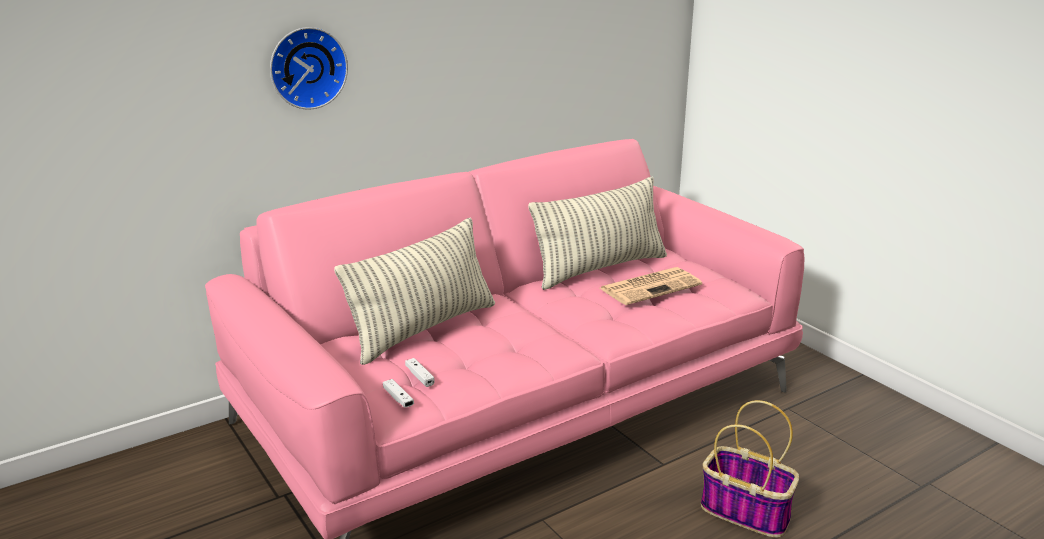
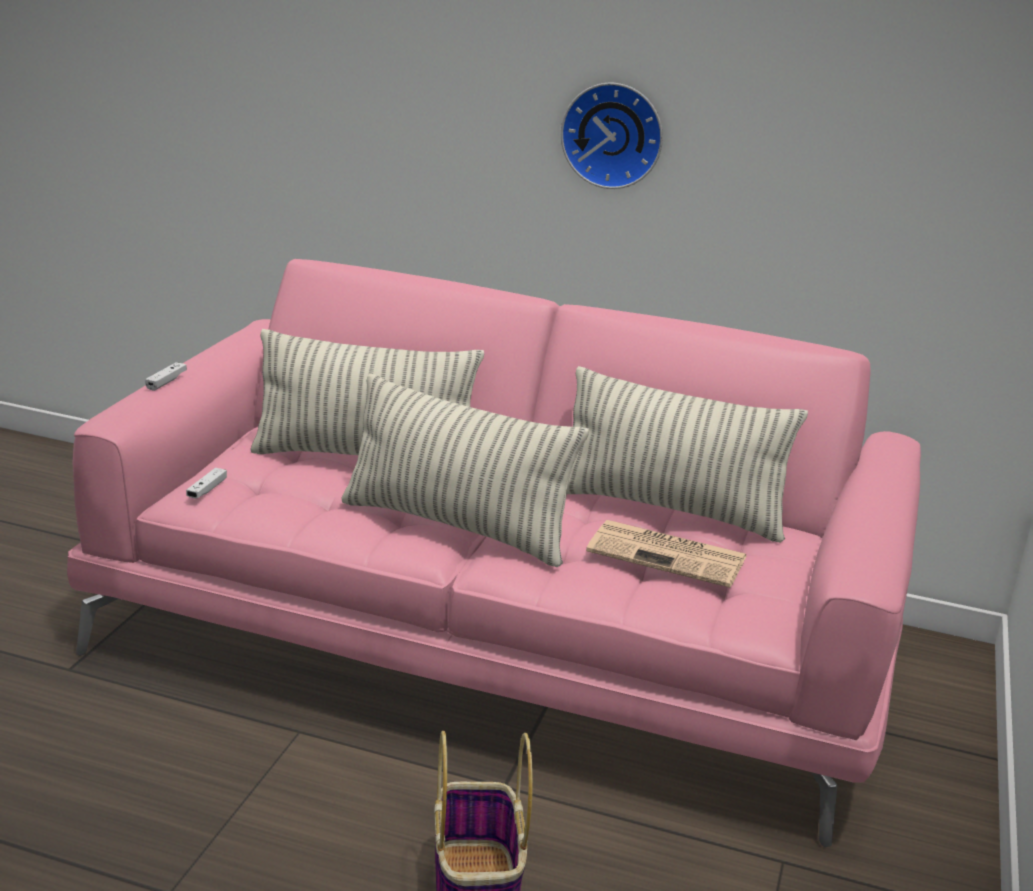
camera: 50 degrees right, 0 degrees up
wall clock [270,27,348,110] -> wall clock moved to [561,83,663,189]
white game controller [405,358,434,387] -> white game controller moved to [145,362,187,391]
none -> pillow [341,373,589,567]

